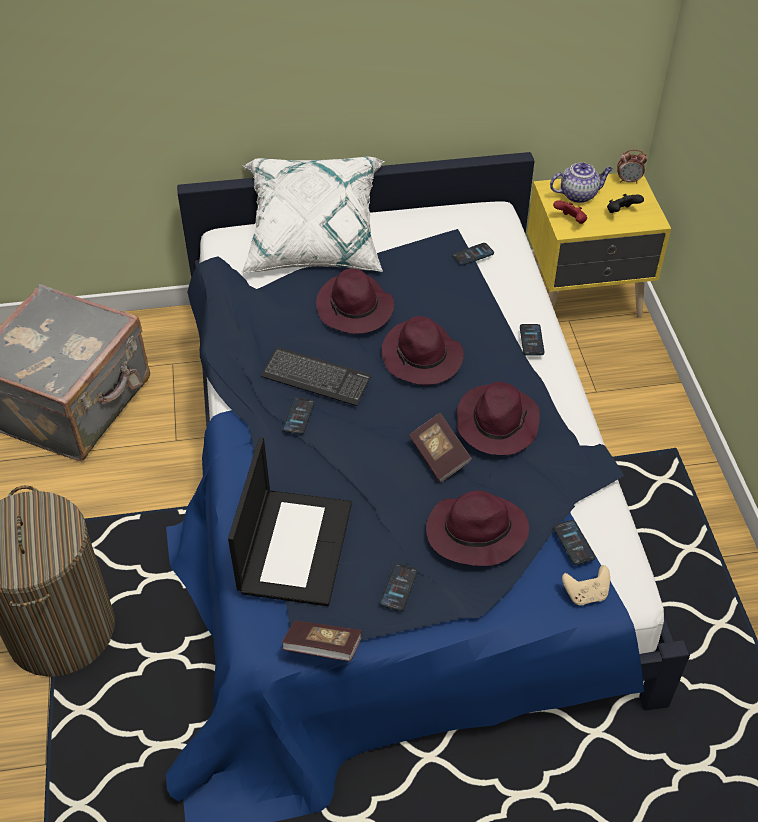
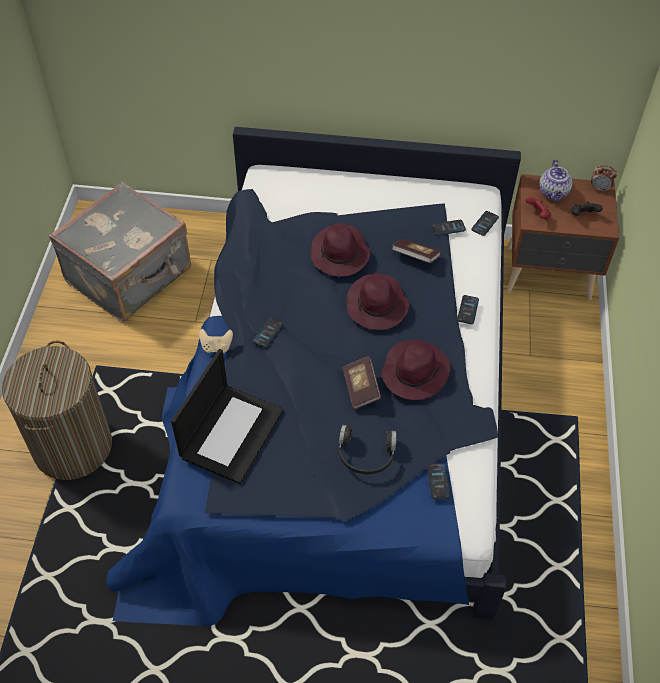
camera: 15 degrees right, 5 degrees up
white pillow [241,156,385,273] -> none
keyboard [261,347,371,406] -> none
book [282,621,362,661] -> book moved to [392,239,441,263]
phone [380,563,418,612] -> phone moved to [471,211,499,236]
purple hat [426,490,529,566] -> black headphones [339,425,396,474]
yellow nightstand [527,173,671,318] -> brown nightstand [506,174,619,301]
teapot [550,162,613,203] -> teapot turned 90 degrees clockwise [539,160,573,202]
beige game controller [562,565,610,605] -> beige game controller moved to [199,329,233,353]

